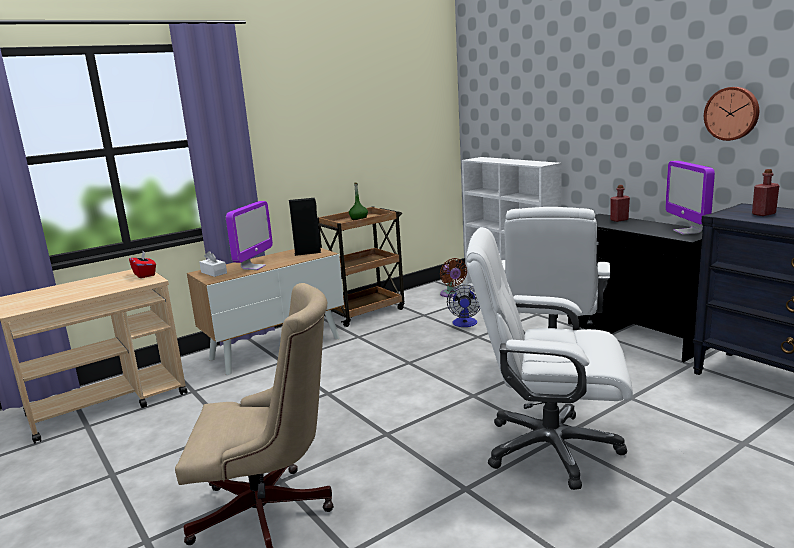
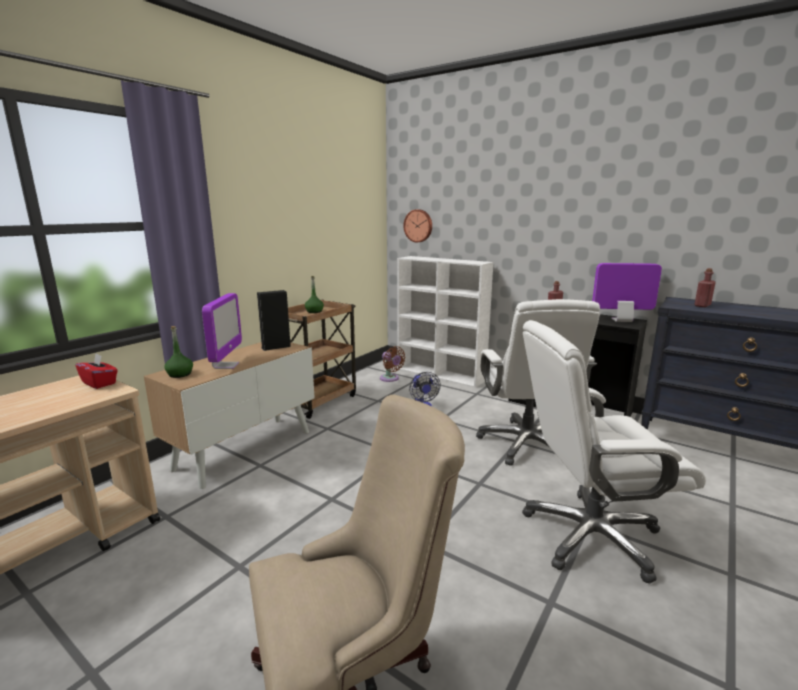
camera: 20 degrees left, 0 degrees up
white tissue box [199,251,227,277] -> green bottle [164,326,193,378]
monitor [665,161,715,235] -> monitor turned 120 degrees clockwise [592,263,662,322]
wall clock [704,87,759,141] -> wall clock moved to [403,209,432,242]

